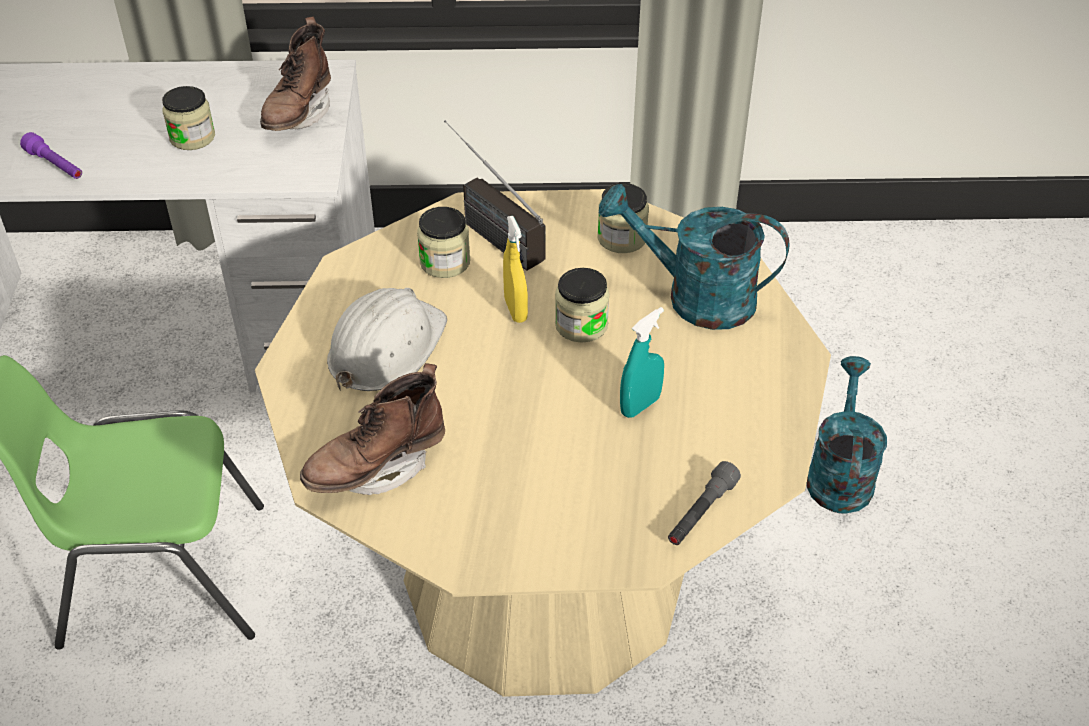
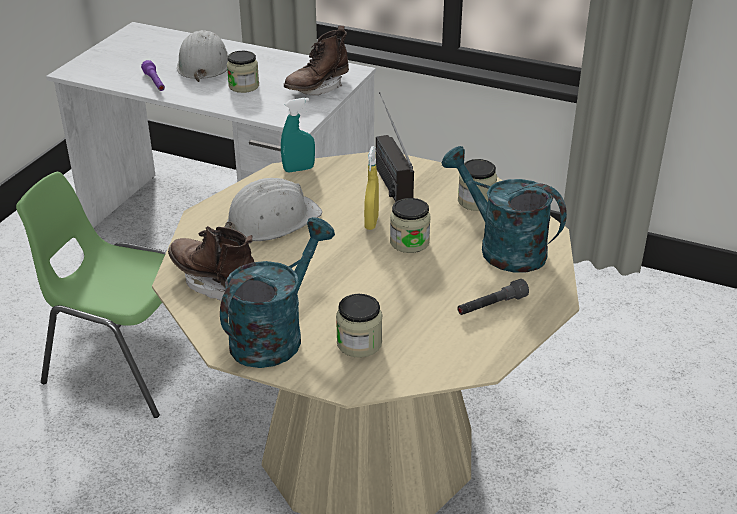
camera: 25 degrees right, 10 degrees down
brown boot [300,363,445,495] -> brown boot turned 45 degrees clockwise [168,226,254,300]
jar [417,207,470,278] -> jar moved to [336,294,382,358]
turquoise spray bottle [620,307,664,418] -> turquoise spray bottle moved to [281,98,315,172]
grey flashlight [668,461,741,545] -> grey flashlight moved to [457,279,529,315]
turquoise watering can [806,356,887,514] -> turquoise watering can moved to [220,217,335,368]
none -> white hard hat [177,30,229,82]

